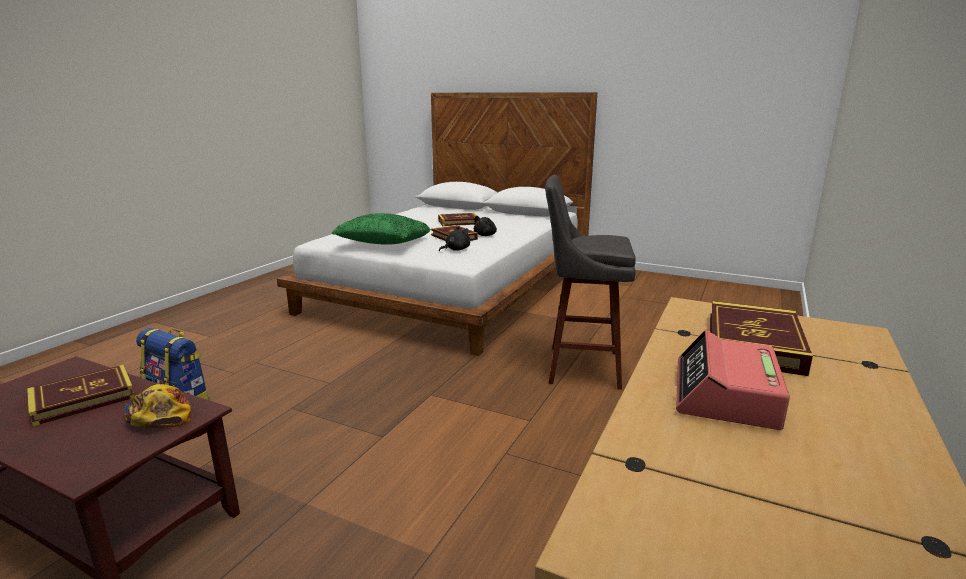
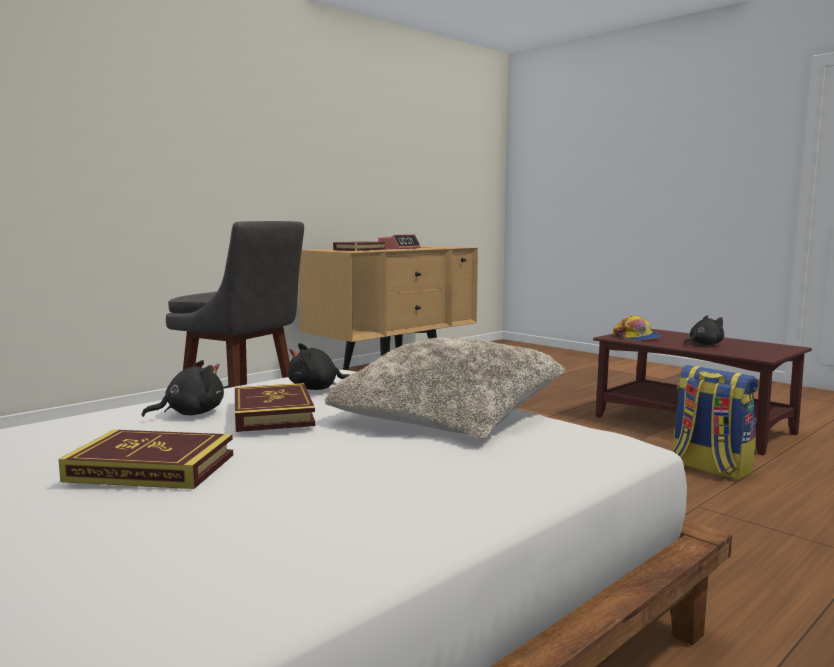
camera: 160 degrees left, 10 degrees down
book [27,365,135,426] -> black plush toy [683,315,724,345]
green pillow [332,213,430,245] -> beige pillow [325,337,566,439]

